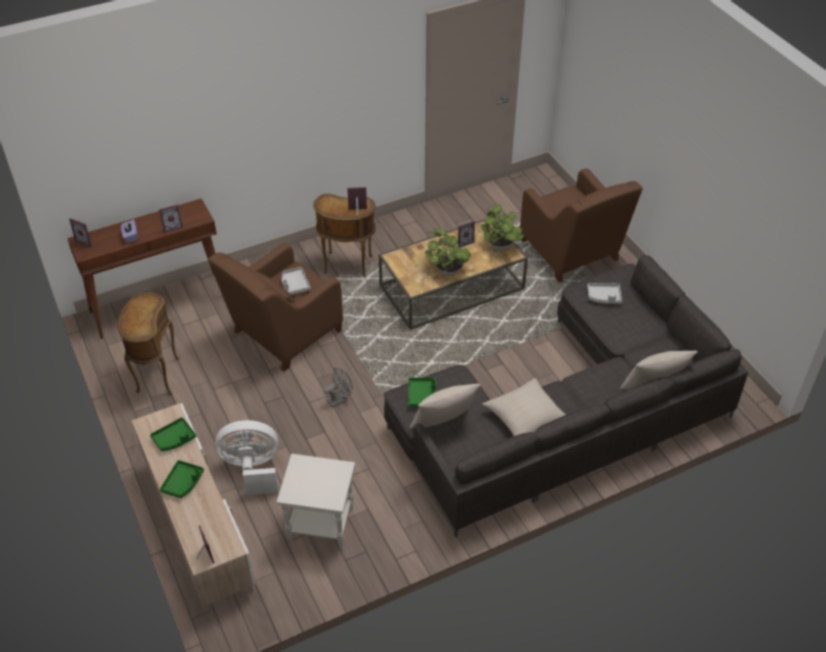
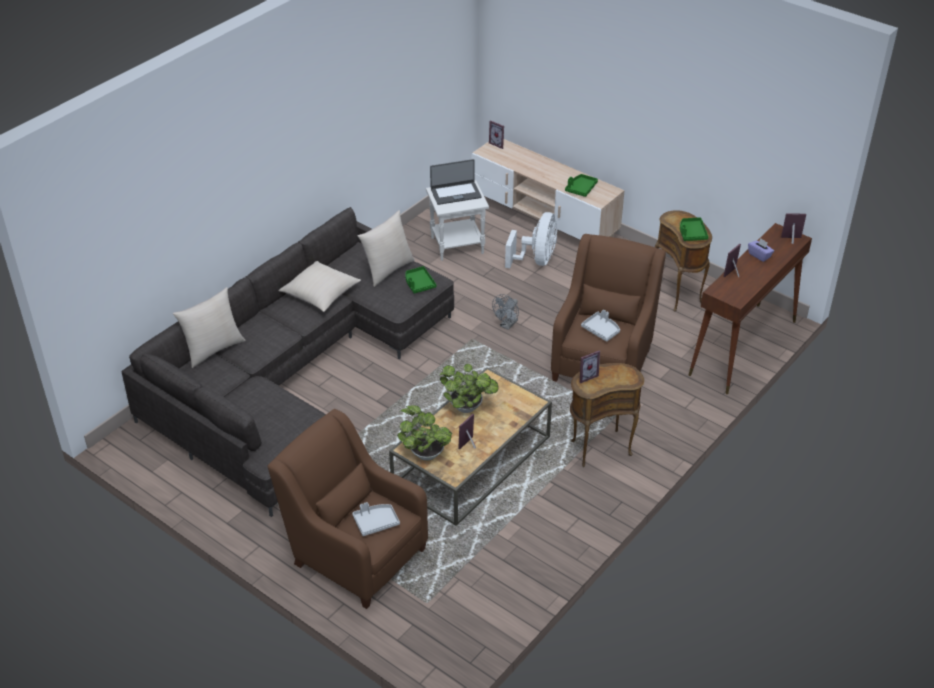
camera: 155 degrees right, 5 degrees down
green tray [160,460,204,498] -> green tray moved to [680,217,708,241]
white fan [215,420,279,495] -> white fan turned 45 degrees counterclockwise [505,212,557,268]
grey tray [587,283,622,304] -> grey tray moved to [352,502,400,536]
none -> laptop [430,159,482,205]

